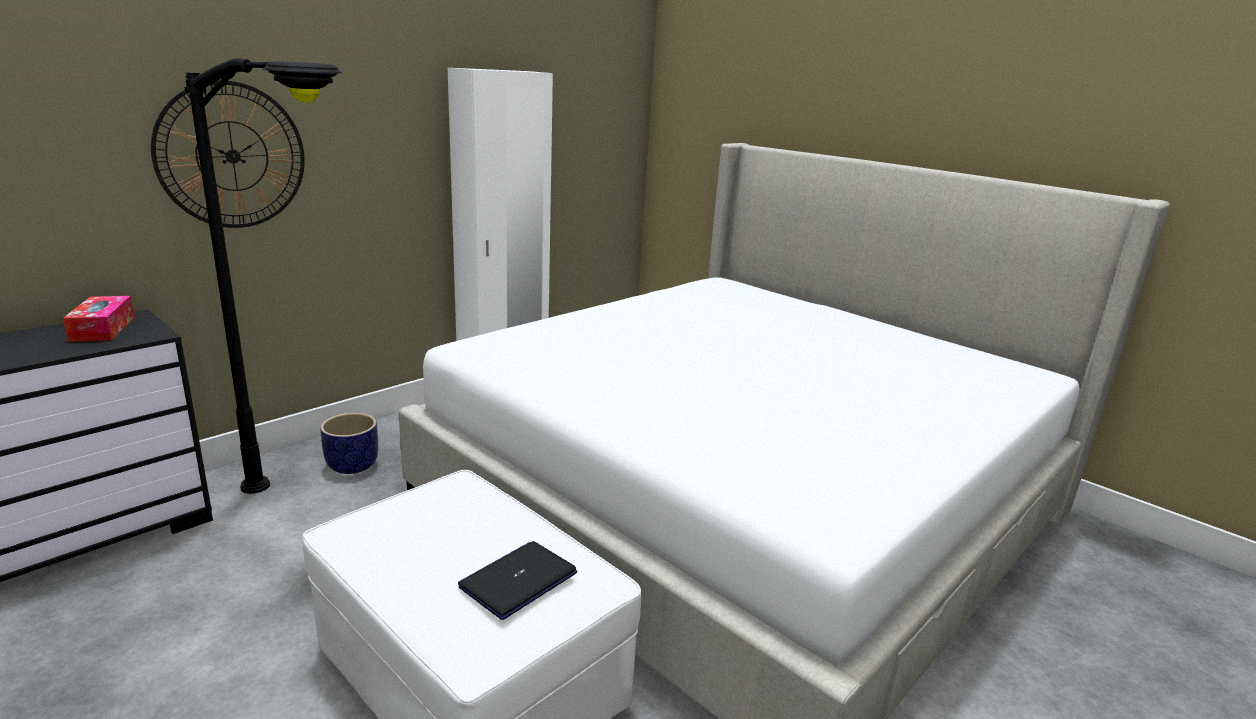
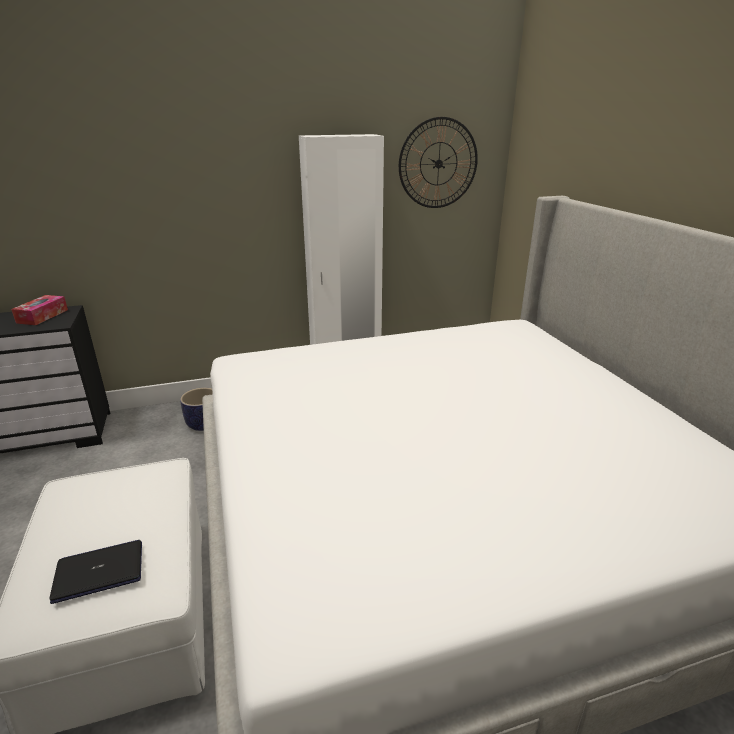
camera: 30 degrees right, 5 degrees up
wall clock [151,80,305,228] -> wall clock moved to [399,117,478,208]
black floor lamp [184,58,342,494] -> none

